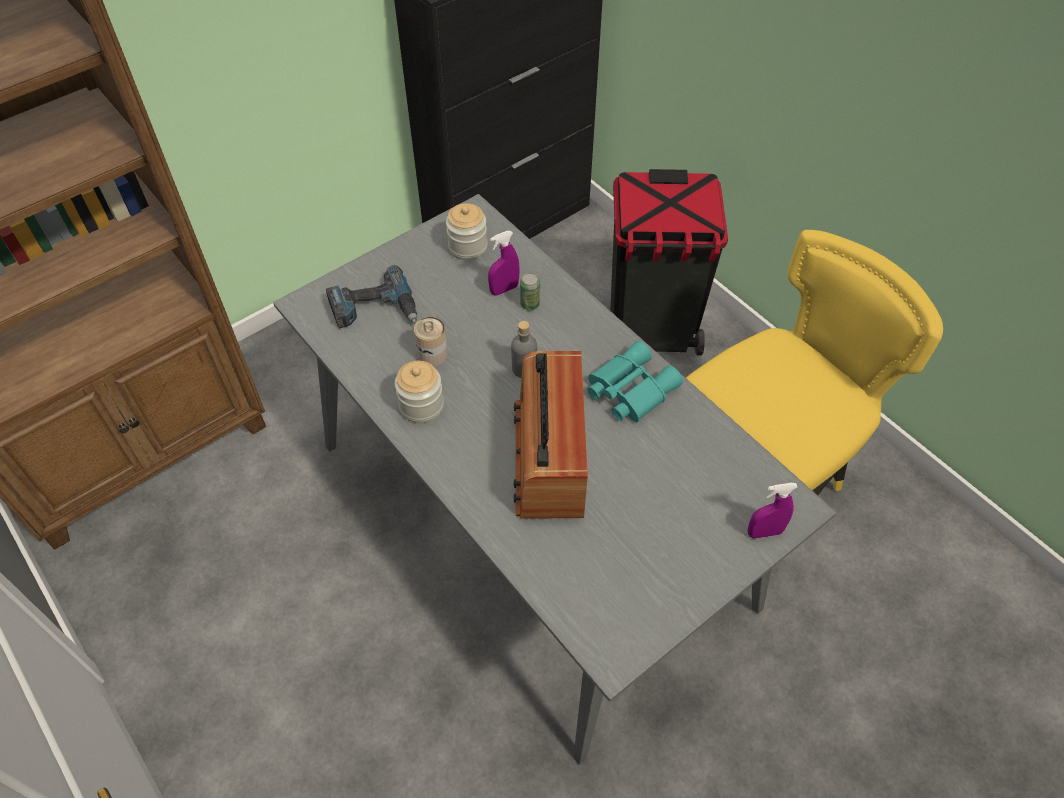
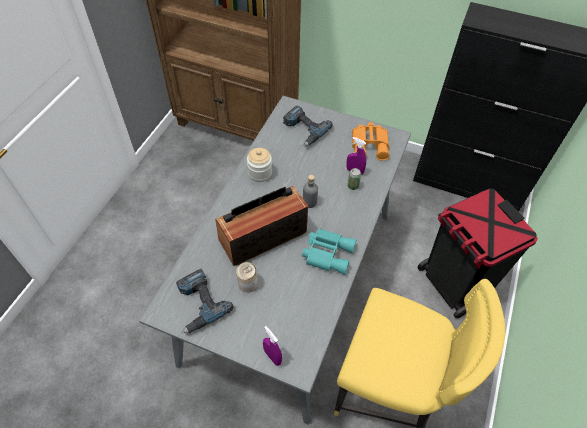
camera: 60 degrees right, 0 degrees up
can [414,317,448,366] -> can moved to [236,262,258,293]
jar [446,203,488,261] -> orange binoculars [352,122,389,161]
none -> power drill [176,269,233,334]

